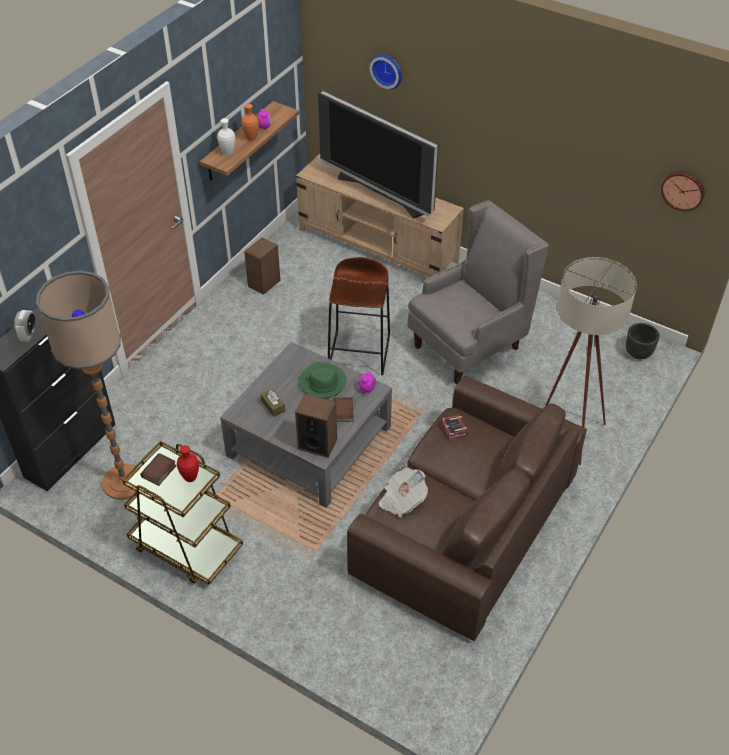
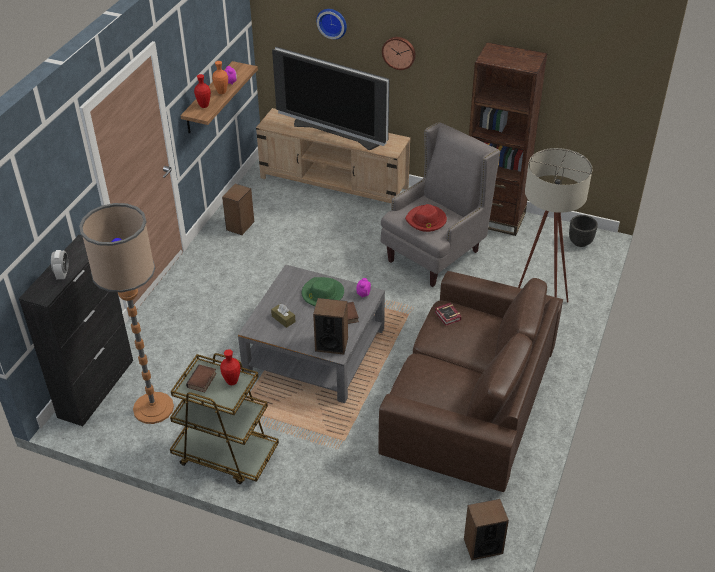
camera: 10 degrees left, 5 degrees down
white vase [217,118,235,155] -> red vase [194,74,211,108]
brown stool [328,257,390,375] -> none
newspaper [379,467,428,517] -> none
wall clock [661,171,705,211] -> wall clock moved to [382,37,416,70]
none -> red hat [405,204,447,232]
none -> speaker [464,499,509,560]
none -> brown bookcase [469,42,547,236]

